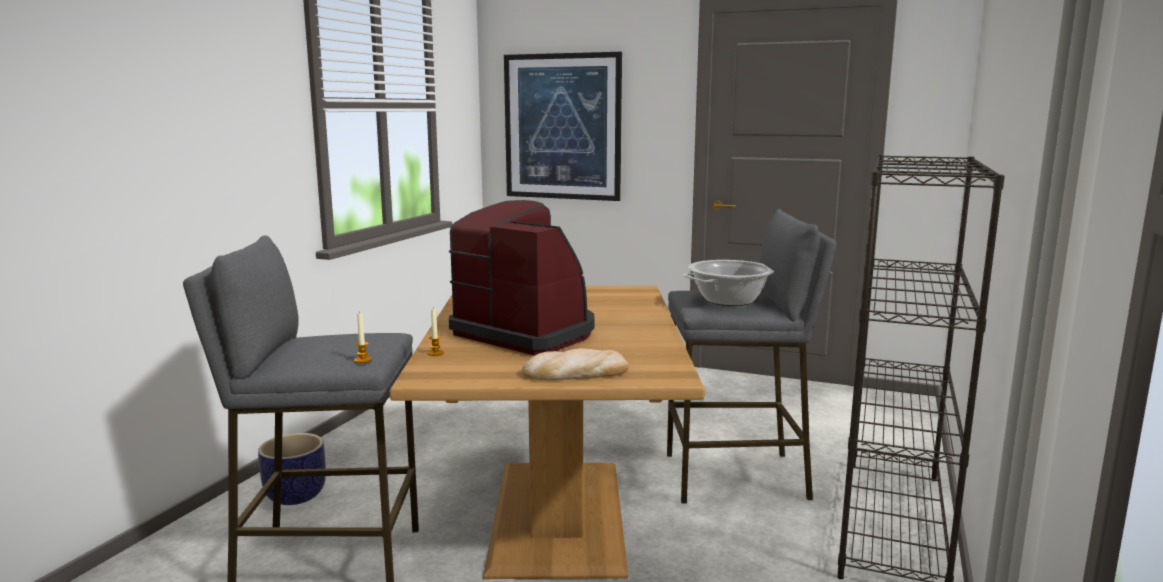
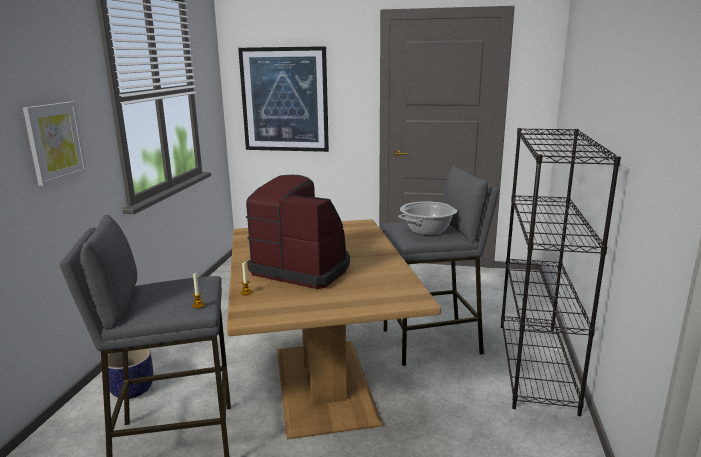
camera: 10 degrees left, 5 degrees up
bread [522,348,629,380] -> none
none -> picture [23,102,87,186]

